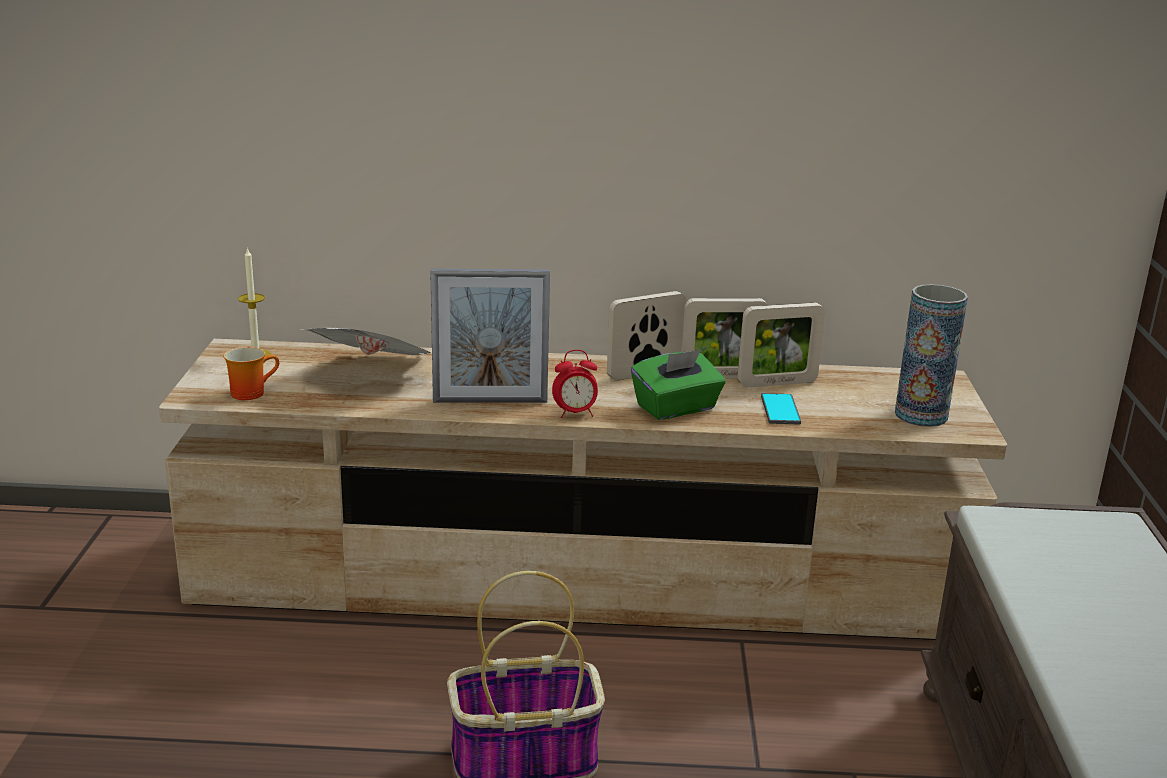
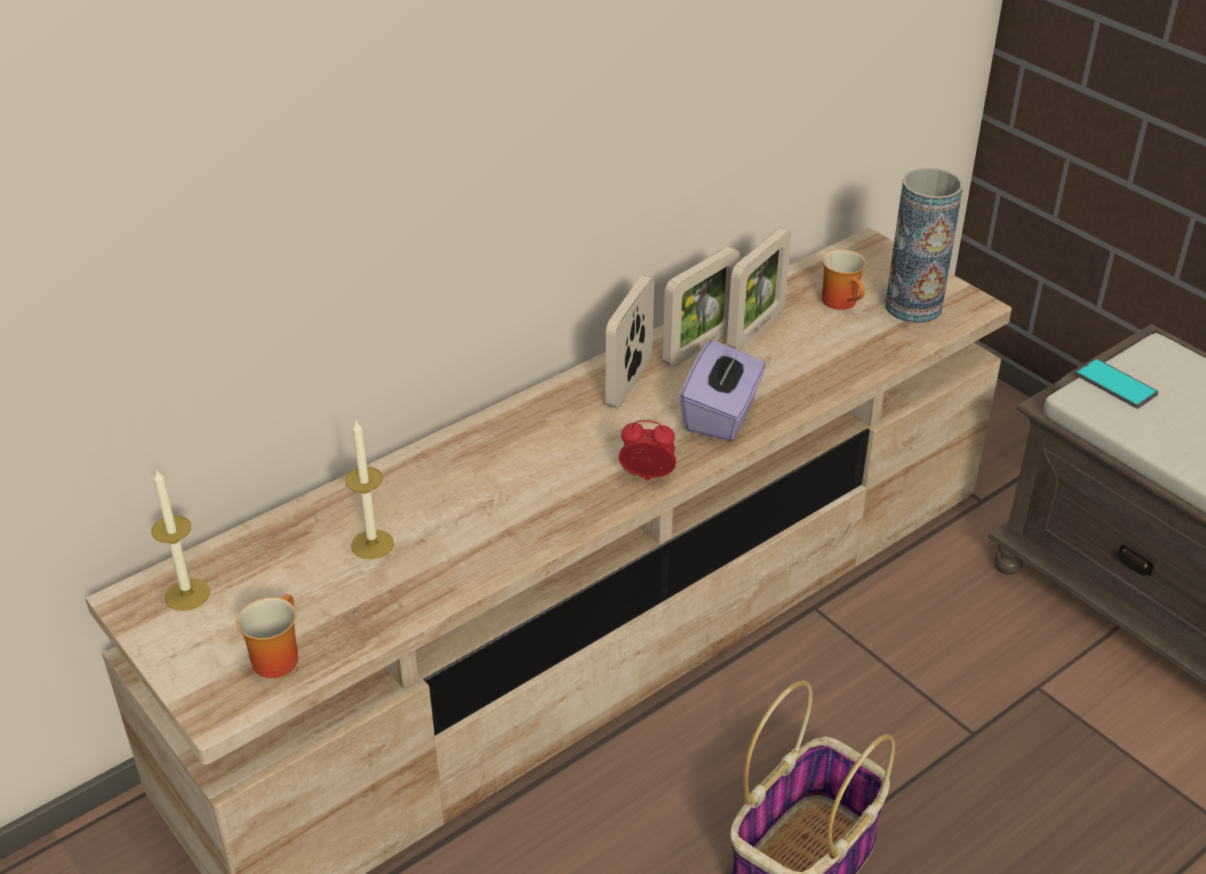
camera: 40 degrees left, 15 degrees up
newspaper [301,328,430,355] -> candle [345,420,394,559]
picture frame [430,269,550,403] -> none
alarm clock [552,350,598,418] -> alarm clock turned 120 degrees counterclockwise [619,420,676,480]
green tissue box [631,350,726,420] -> purple tissue box [680,340,766,441]
phone [761,393,801,425] -> phone moved to [1075,359,1159,409]
none -> mug [822,249,866,310]

